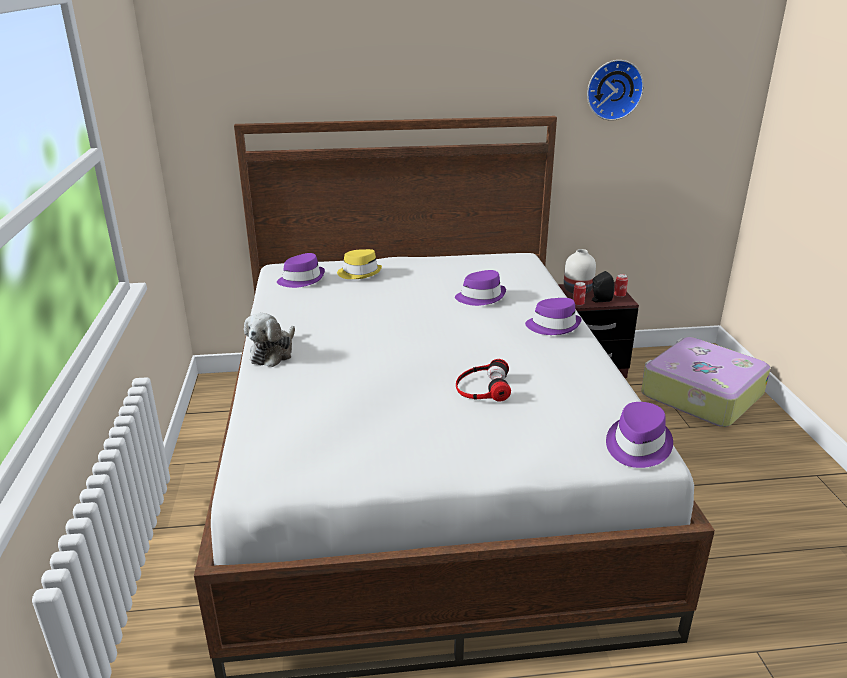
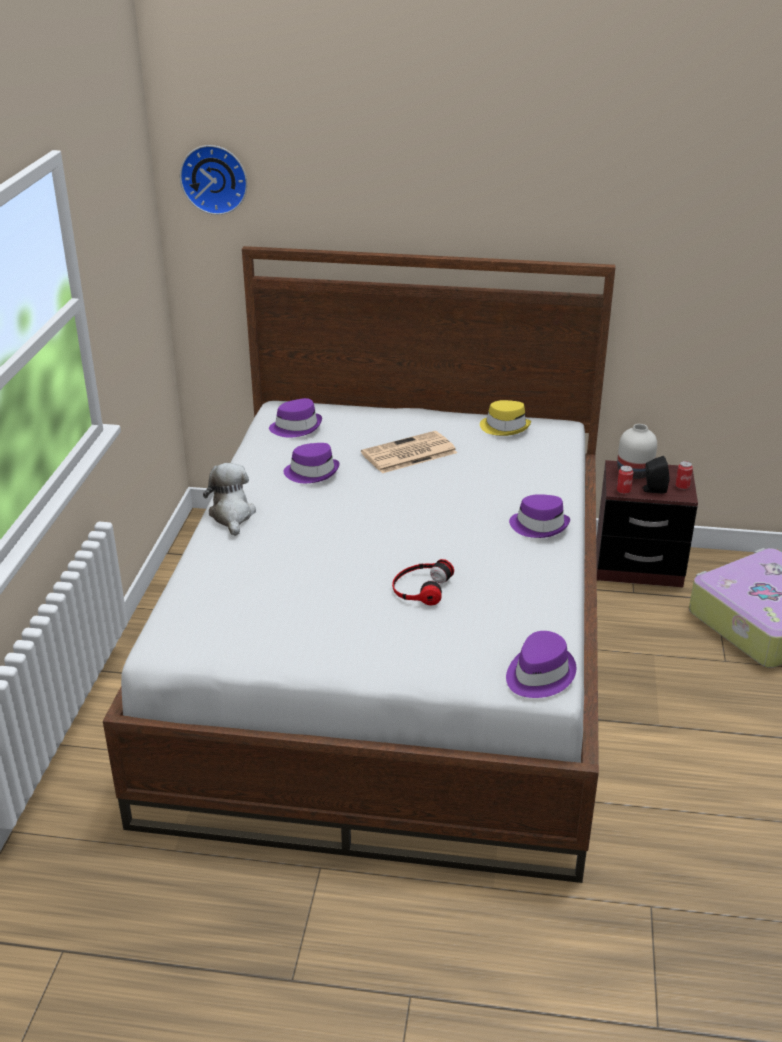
camera: 15 degrees right, 5 degrees up
plush toy [244,313,295,367] -> plush toy turned 135 degrees clockwise [203,463,256,536]
yellow hat [337,249,382,279] -> yellow hat moved to [480,400,531,436]
purple hat [455,270,506,306] -> purple hat moved to [283,443,340,483]
wall clock [587,60,644,121] -> wall clock moved to [180,145,247,215]
none -> newspaper [361,431,457,473]

